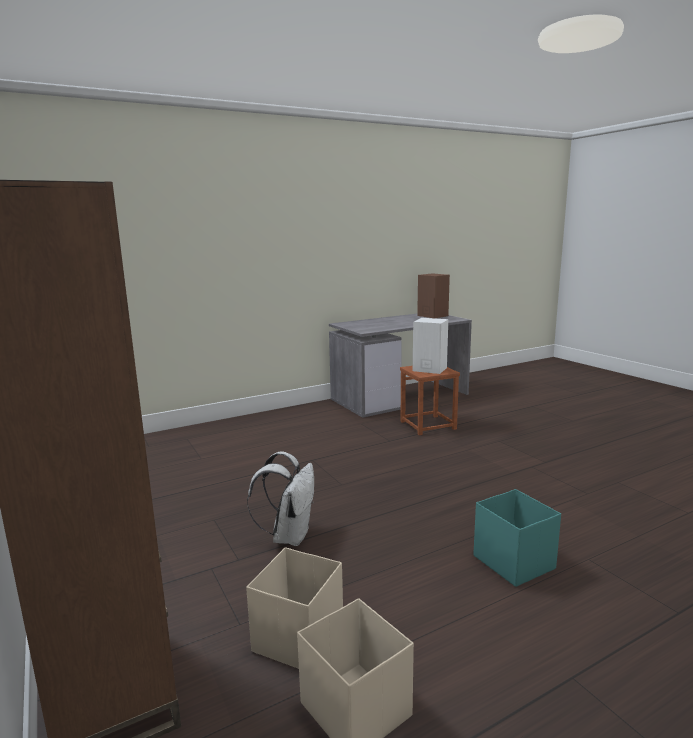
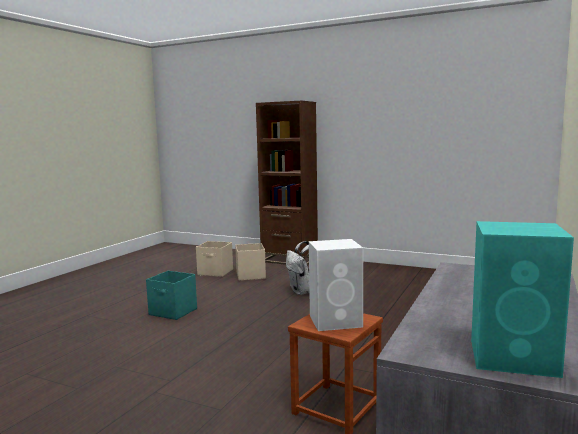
camera: 145 degrees right, 5 degrees down
brown speaker [417,273,450,318] -> turquoise speaker [471,221,574,378]

